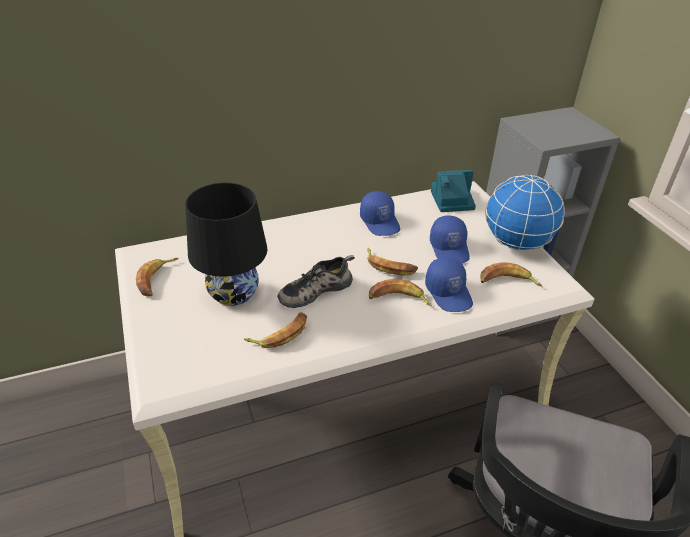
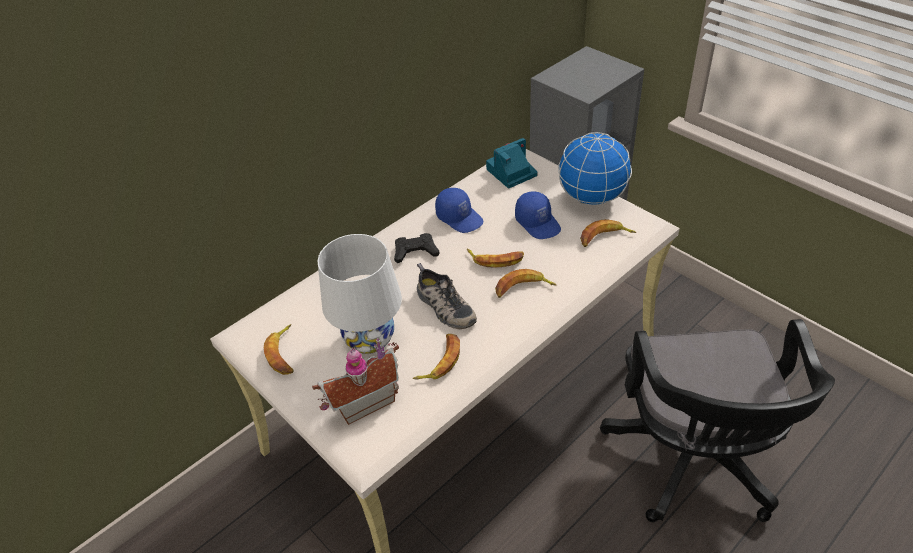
camera: 20 degrees left, 5 degrees up
black table lamp [185,183,267,306] -> white table lamp [318,234,402,354]
shoe [277,255,355,308] -> shoe turned 75 degrees counterclockwise [417,263,477,329]
blue cap [425,257,473,312] -> none
none -> toy house [312,338,399,425]
none -> black game controller [394,233,440,263]

